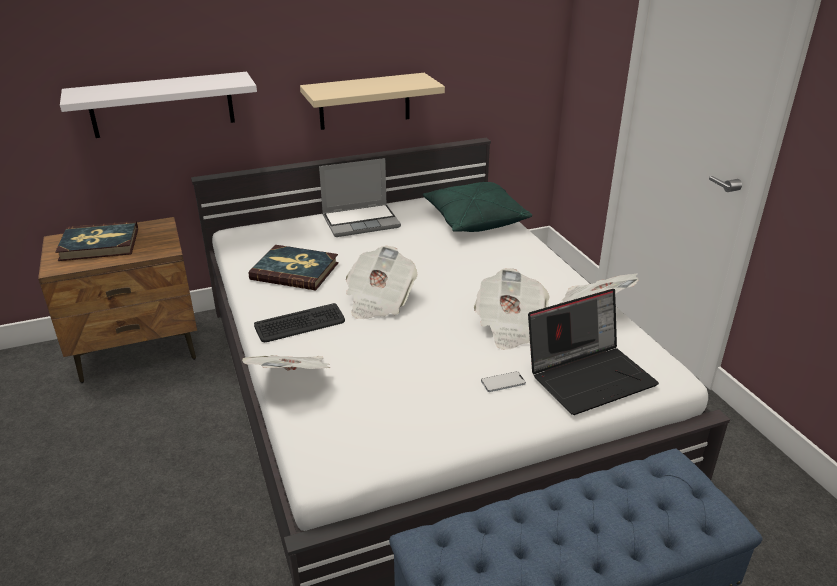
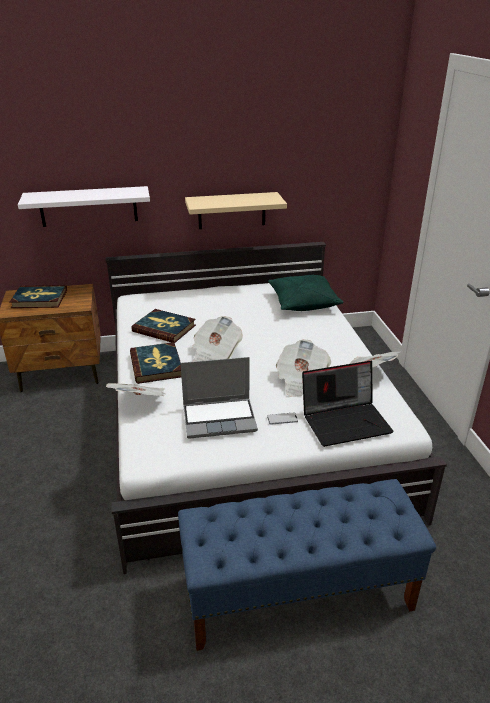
camera: 10 degrees right, 0 degrees up
keyboard [254,303,345,342] -> book [130,342,181,384]
laptop [319,158,401,237] -> laptop moved to [181,357,258,438]

